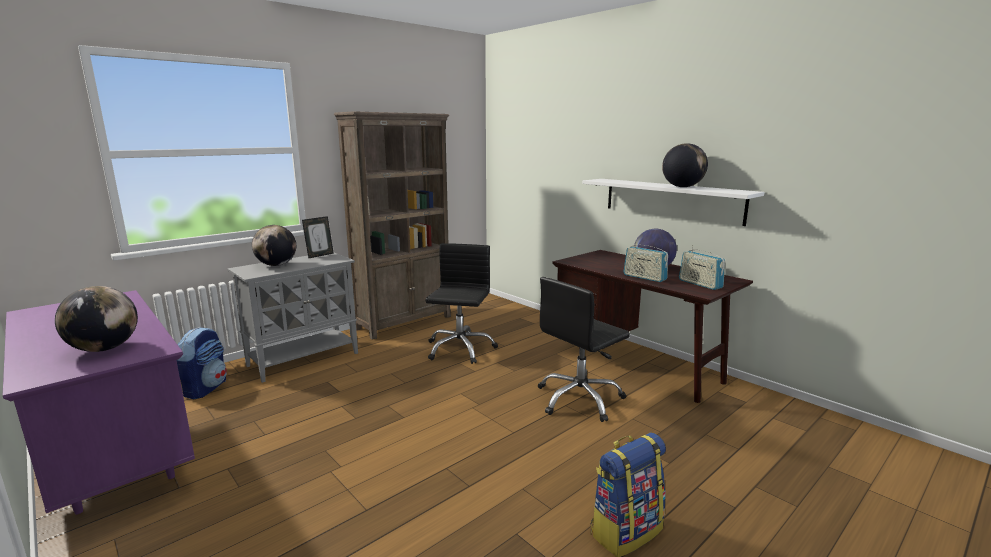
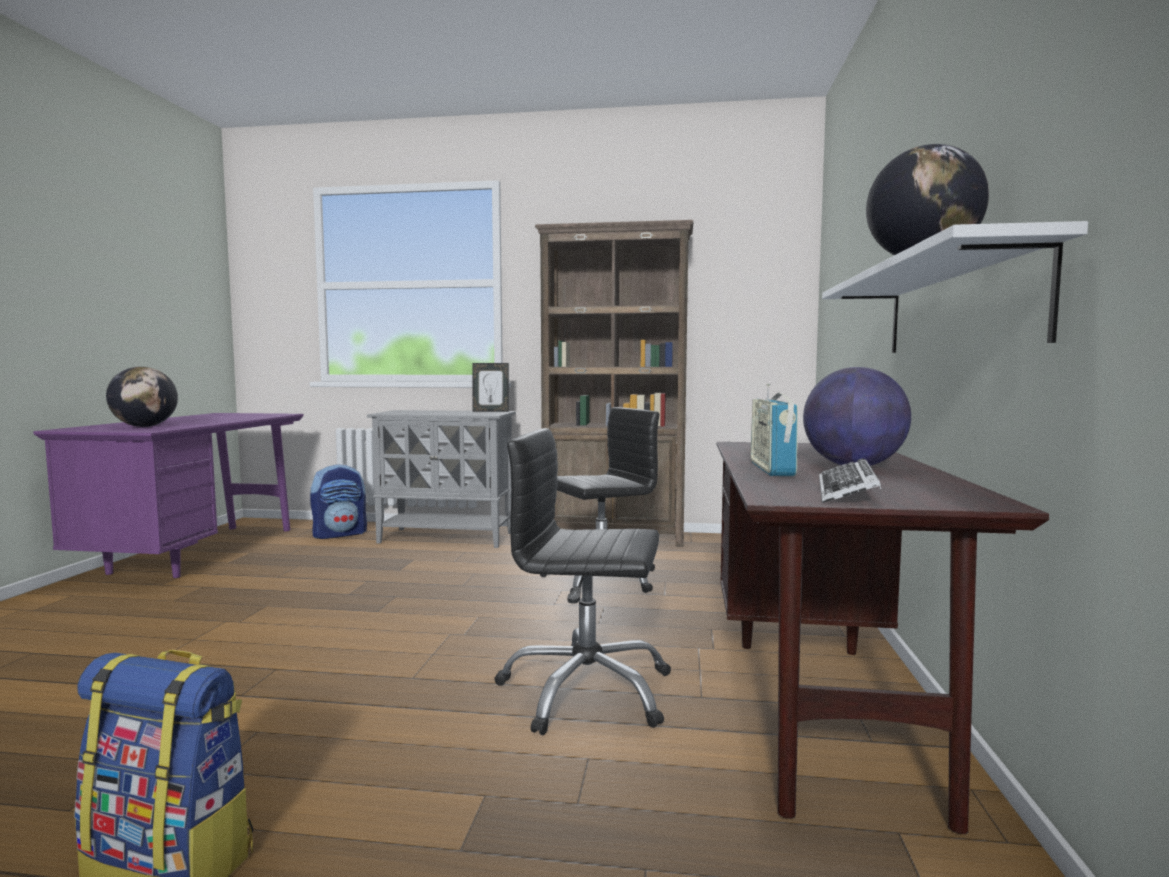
camera: 50 degrees right, 10 degrees down
globe [252,225,296,266] -> none
radio [679,245,725,290] -> keyboard [819,458,881,503]

